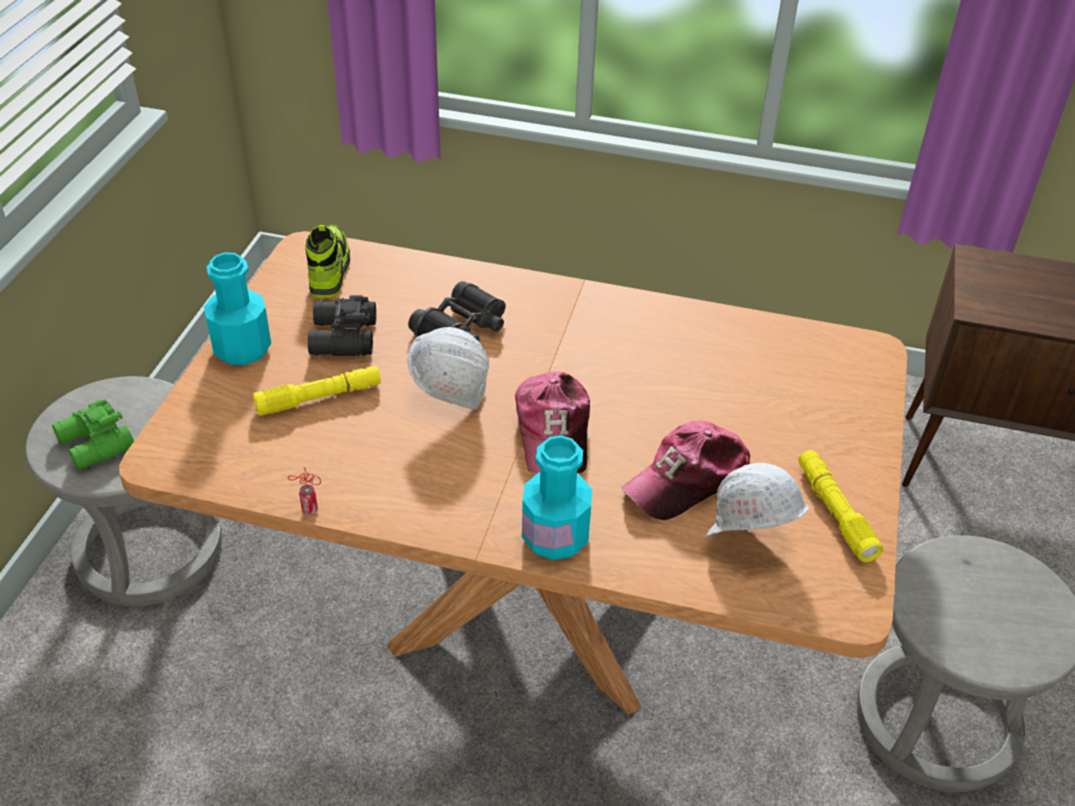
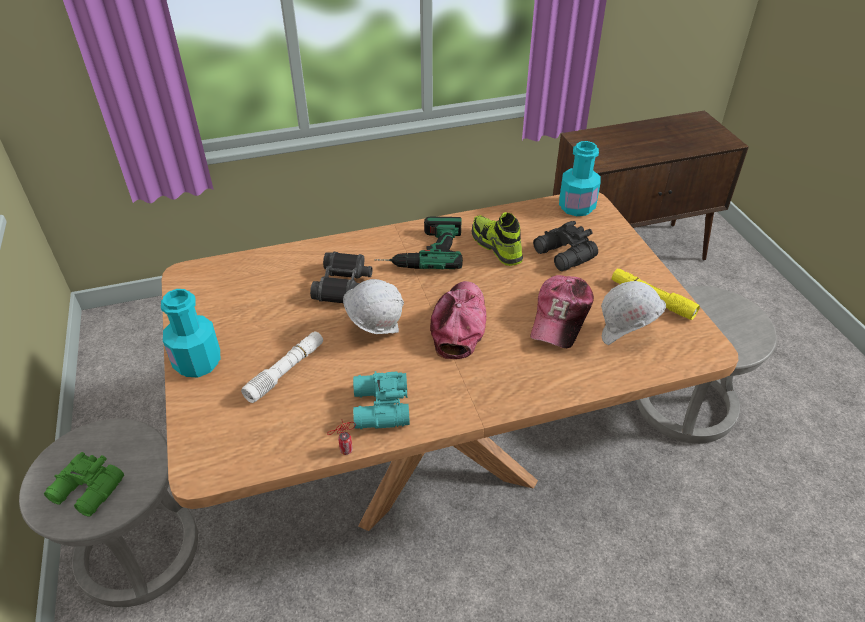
camera: 30 degrees left, 0 degrees up
yellow flashlight [253,366,381,416] -> white flashlight [241,331,323,403]
shoe [305,225,350,298] -> shoe moved to [471,212,523,266]
black binoculars [308,295,376,356] -> black binoculars moved to [533,221,598,271]
cap [515,372,590,474] -> cap turned 135 degrees counterclockwise [430,281,486,359]
turquoise bottle [522,435,592,560] -> turquoise bottle moved to [559,141,601,216]
none -> turquoise binoculars [353,371,410,429]
none -> power drill [375,216,463,269]

